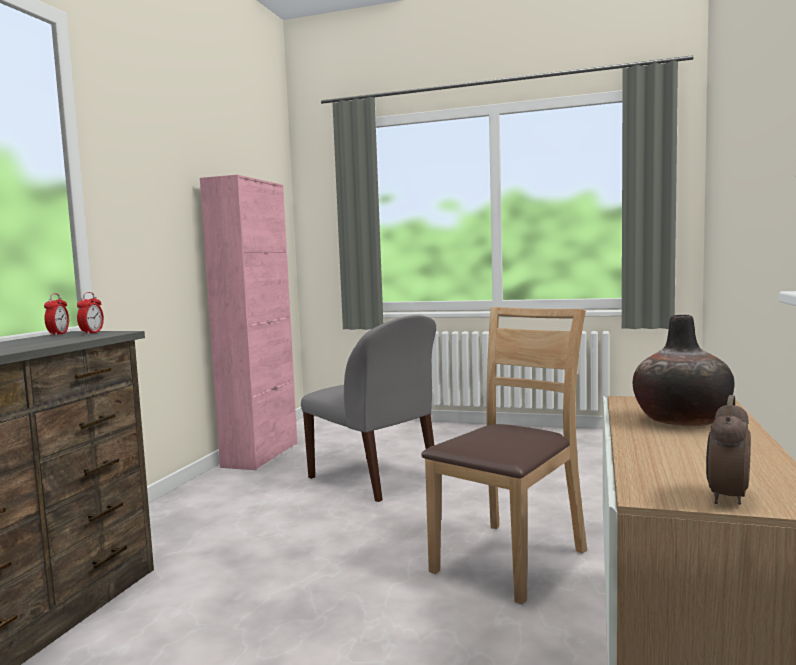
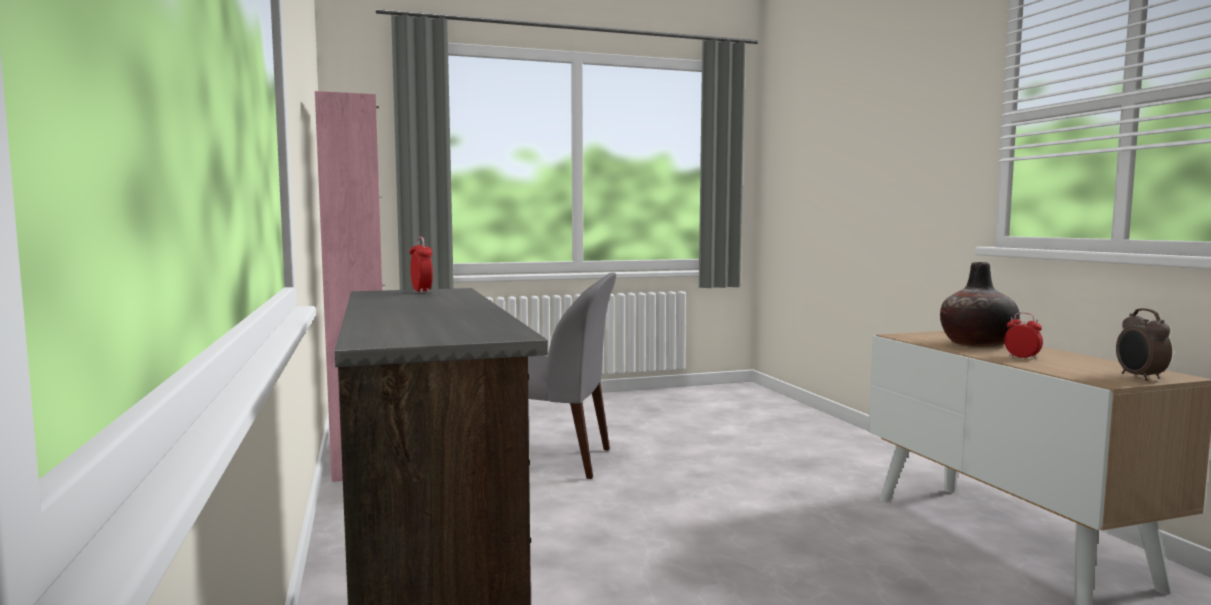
camera: 35 degrees left, 0 degrees up
alarm clock [44,293,69,336] -> alarm clock moved to [1004,313,1043,360]
brown chair [422,307,587,605] -> none

